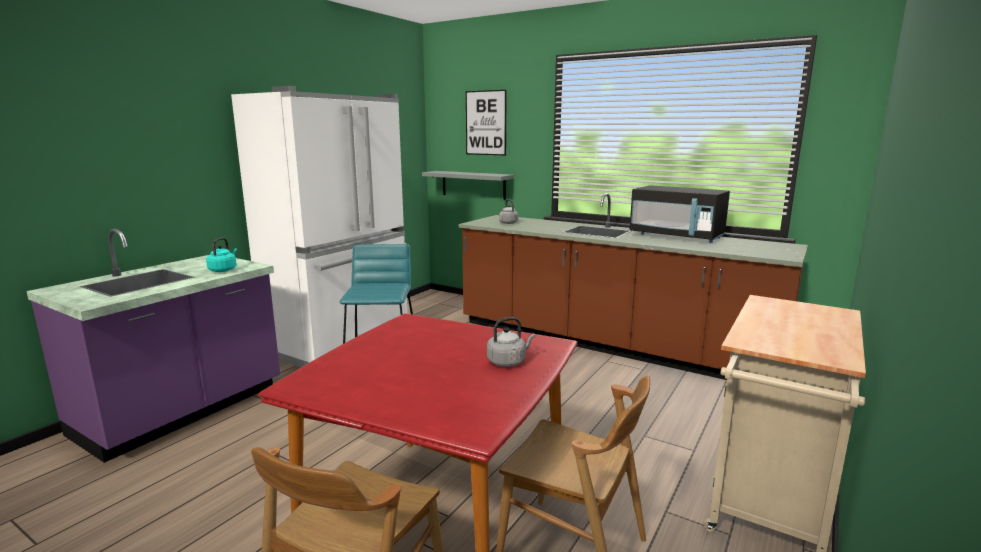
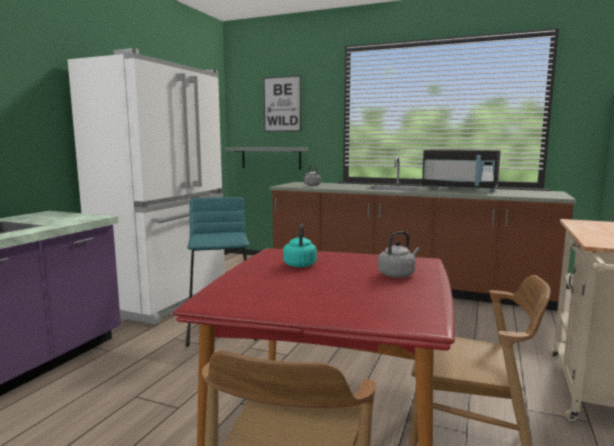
camera: 10 degrees left, 5 degrees down
turquoise kettle [206,238,237,272] -> turquoise kettle moved to [283,224,317,267]

